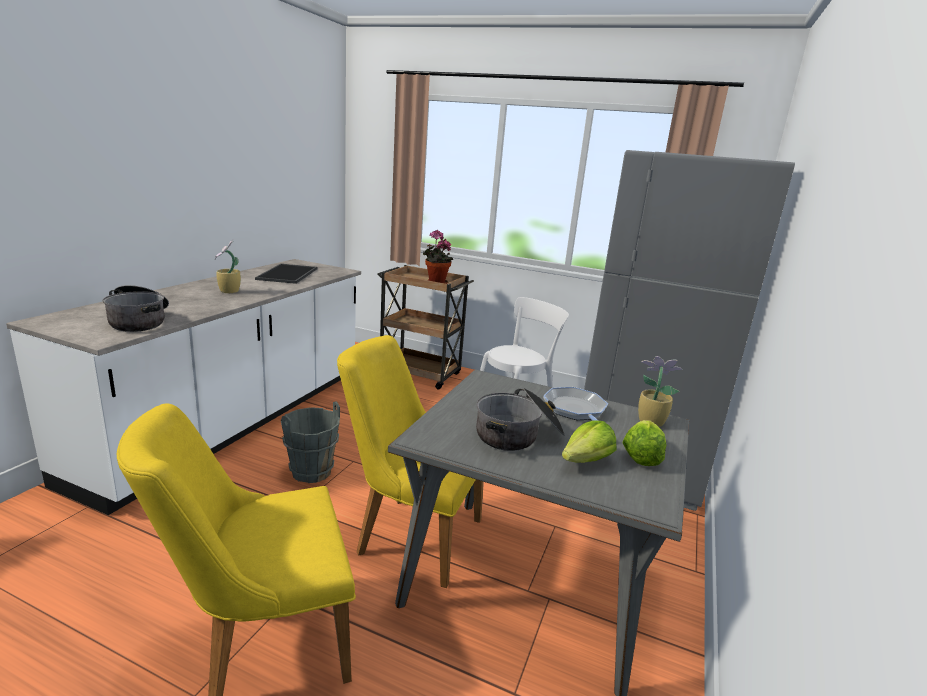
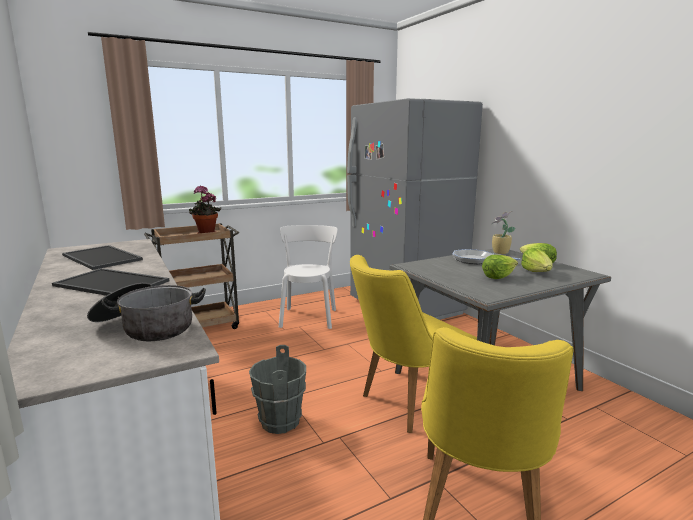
camera: 50 degrees left, 5 degrees down
potted plant [215,240,241,293] -> tray [52,268,169,296]
cooking pot [476,388,565,451] -> lettuce [482,255,518,279]

